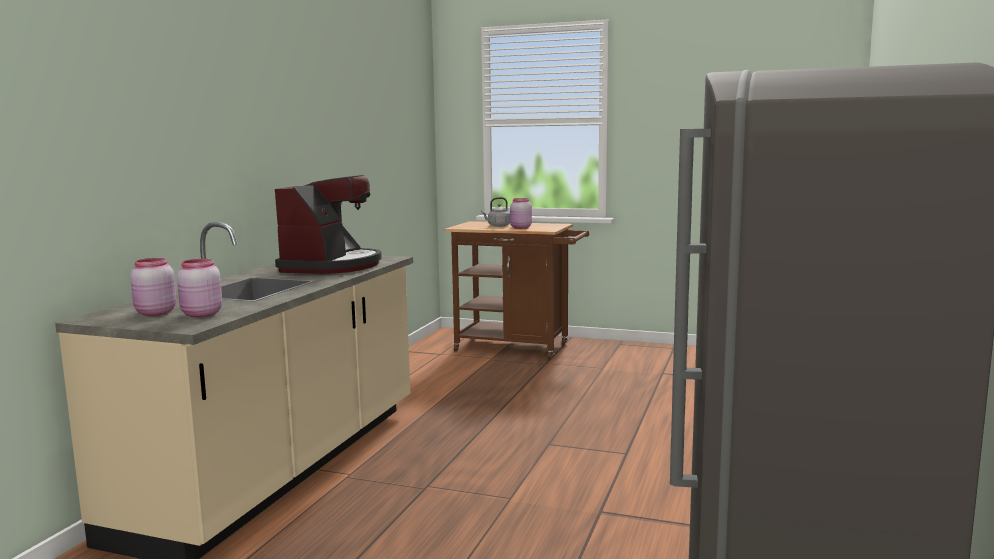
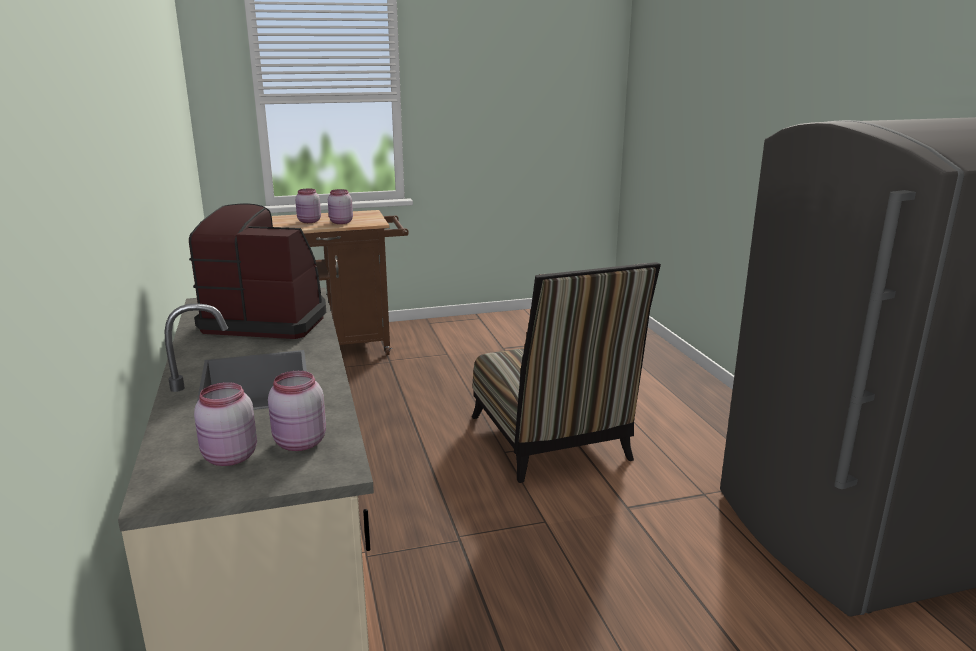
camera: 35 degrees left, 10 degrees up
coffee machine [275,175,382,274] -> coffee machine turned 60 degrees counterclockwise [189,204,326,339]
grey kettle [481,197,510,227] -> pink jar [295,189,321,223]
none -> chair [472,262,661,483]

